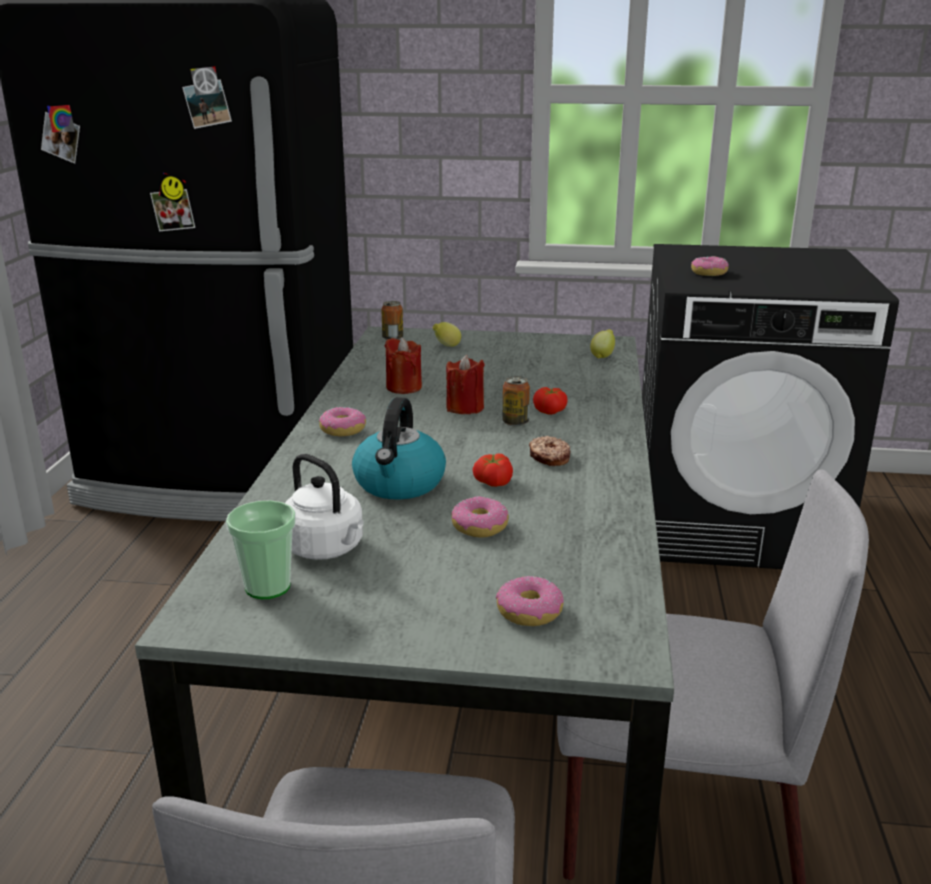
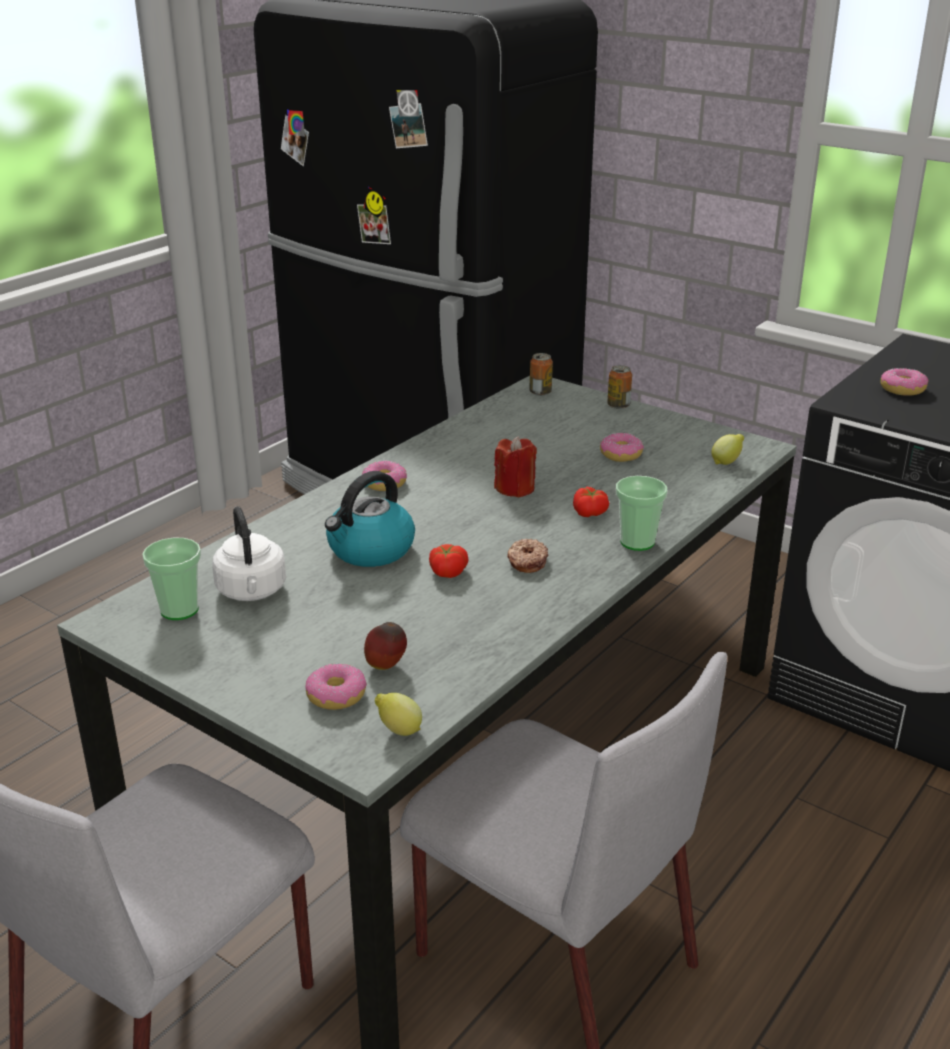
camera: 30 degrees right, 5 degrees up
red candle [385,338,422,394] -> none
lemon [433,322,461,347] -> lemon moved to [375,693,422,736]
donut [452,496,509,538] -> donut moved to [600,433,644,462]
can [503,376,530,427] -> can moved to [607,365,632,409]
none -> apple [364,622,407,670]
none -> cup [616,476,667,551]

